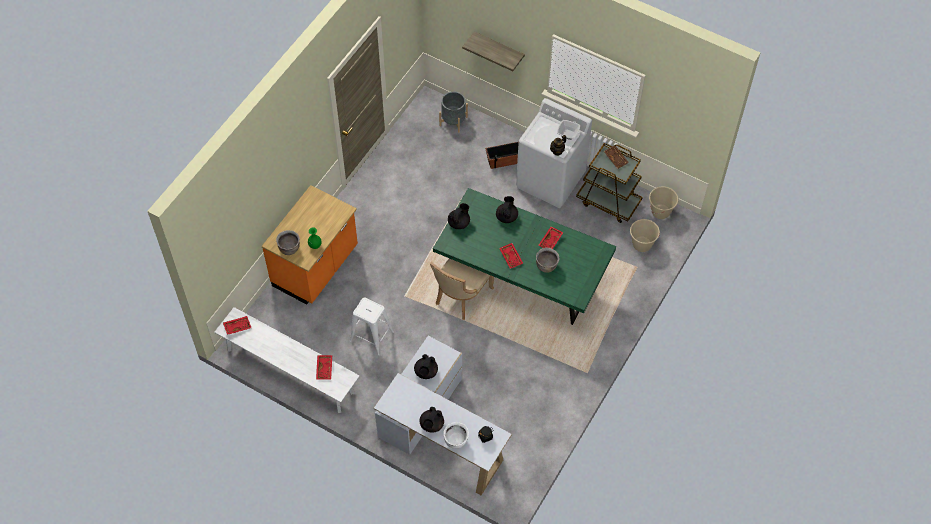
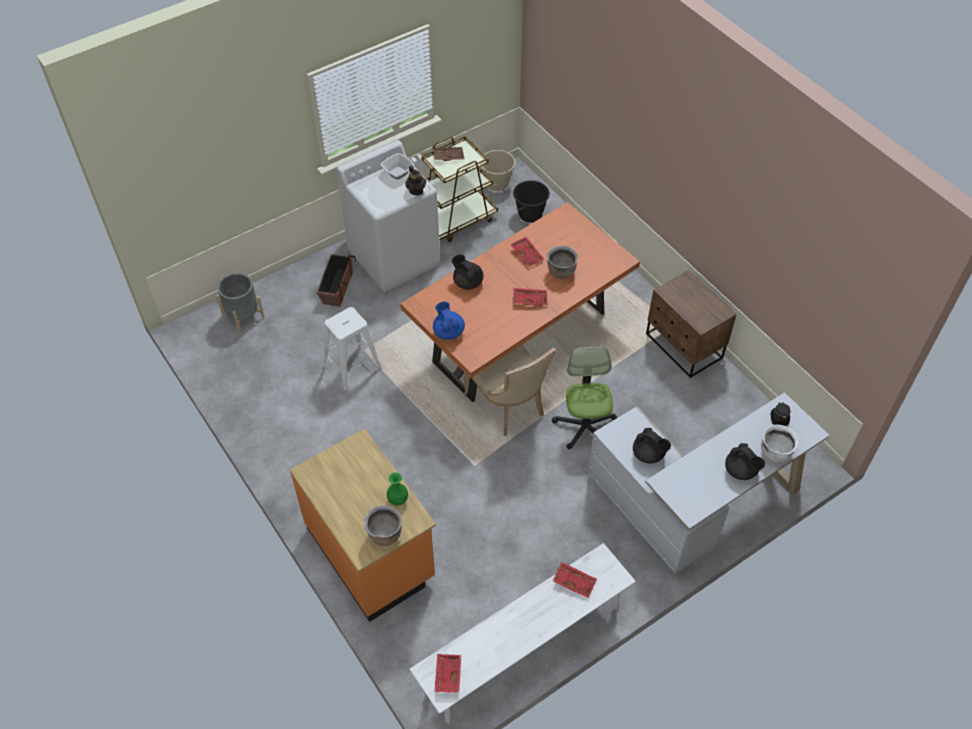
camera: 65 degrees left, 5 degrees down
white stool [350,298,394,355] -> white stool moved to [323,307,382,390]
green dining table [433,188,616,325] -> orange dining table [400,202,640,402]
black teapot [448,203,470,229] -> blue teapot [433,302,465,340]
shelf [462,31,525,71] -> none
beige bucket [629,219,660,252] -> black bucket [513,180,550,223]
none -> office chair [552,347,617,450]
none -> brown nightstand [646,270,737,378]

